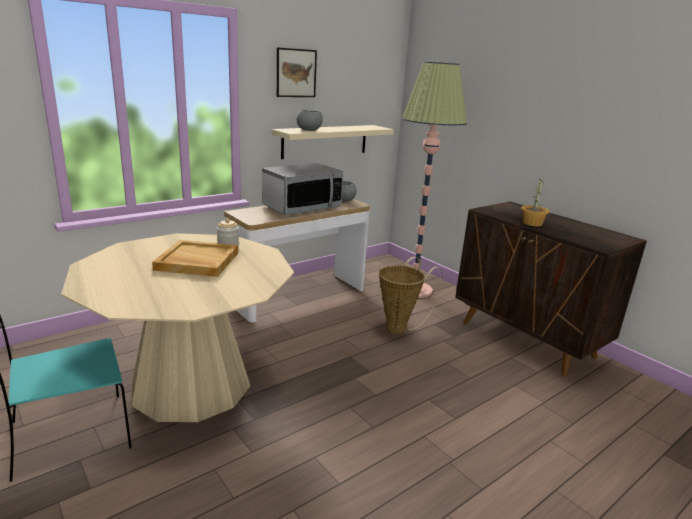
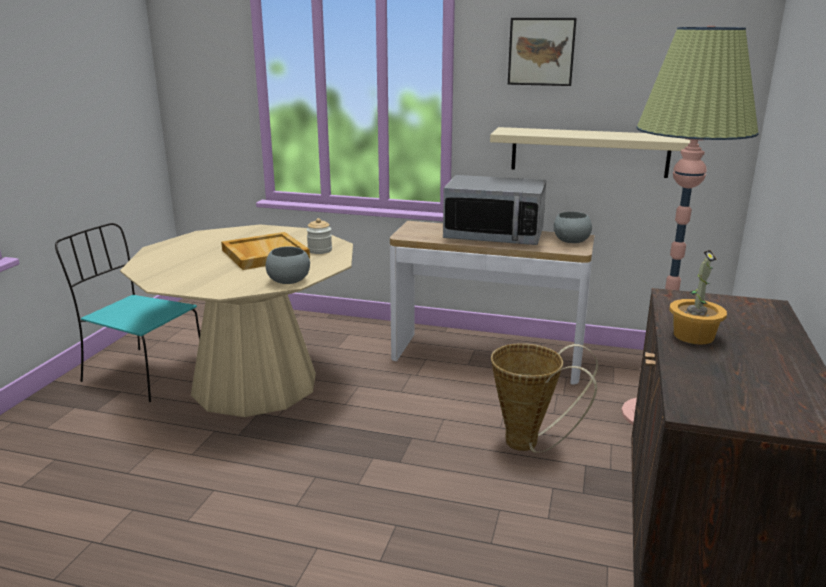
camera: 55 degrees right, 0 degrees up
grey bowl [297,110,323,131] -> grey bowl moved to [266,246,310,284]

